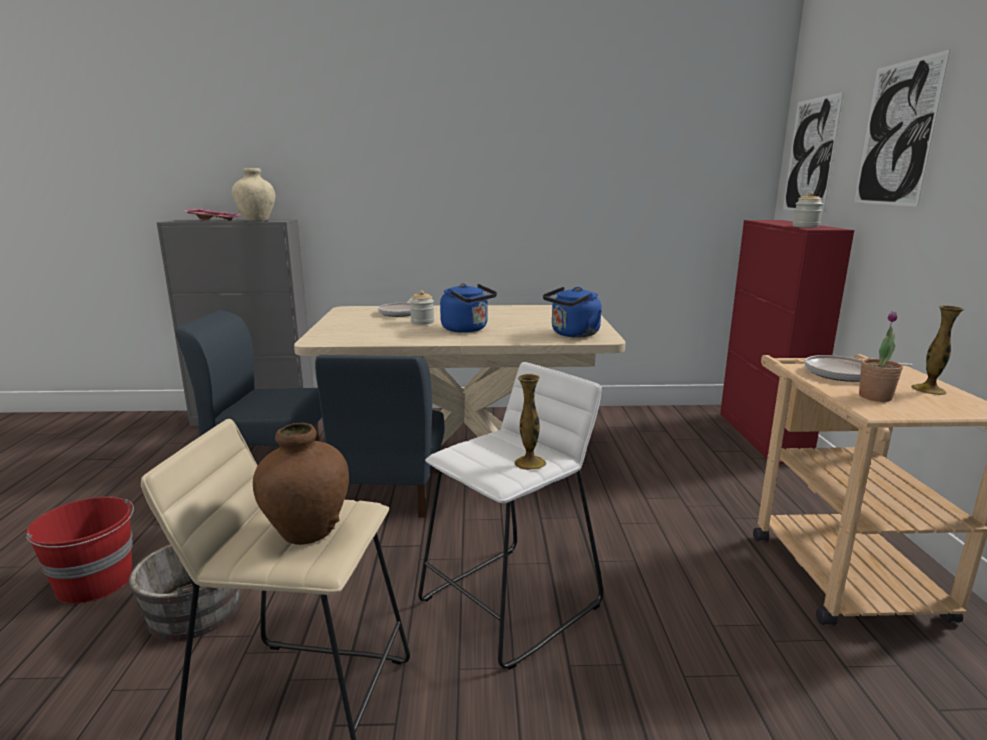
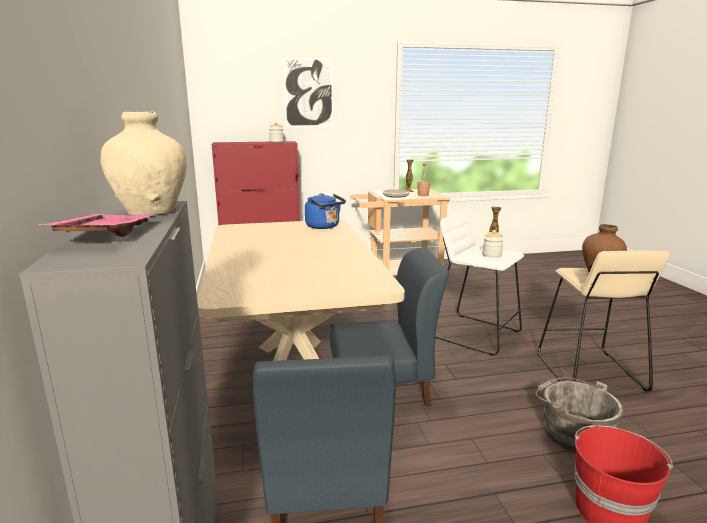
camera: 100 degrees left, 0 degrees up
frying pan [378,298,412,317] -> none
jar [410,290,434,325] -> jar moved to [483,230,504,258]
blue kettle [440,283,497,333] -> none
picture [783,92,843,213] -> none

